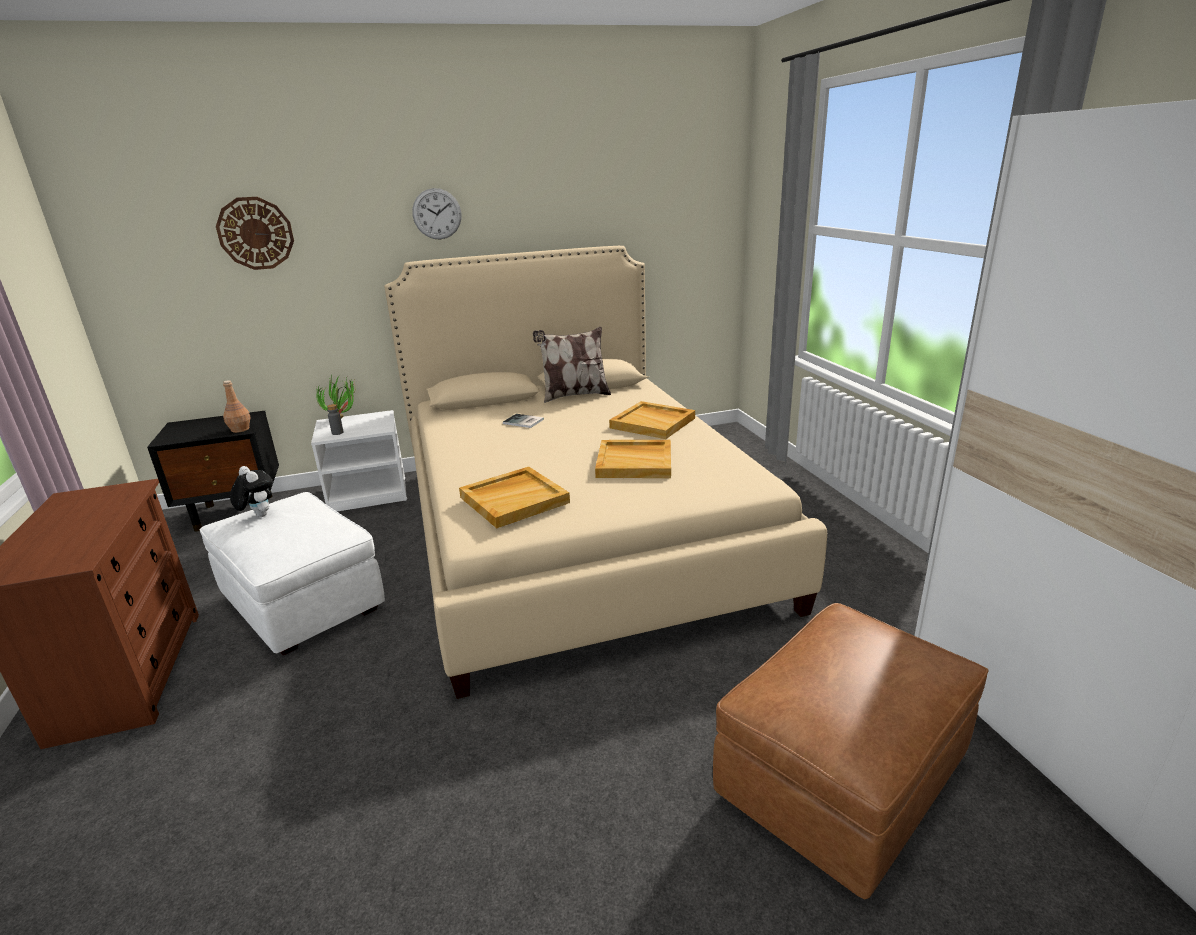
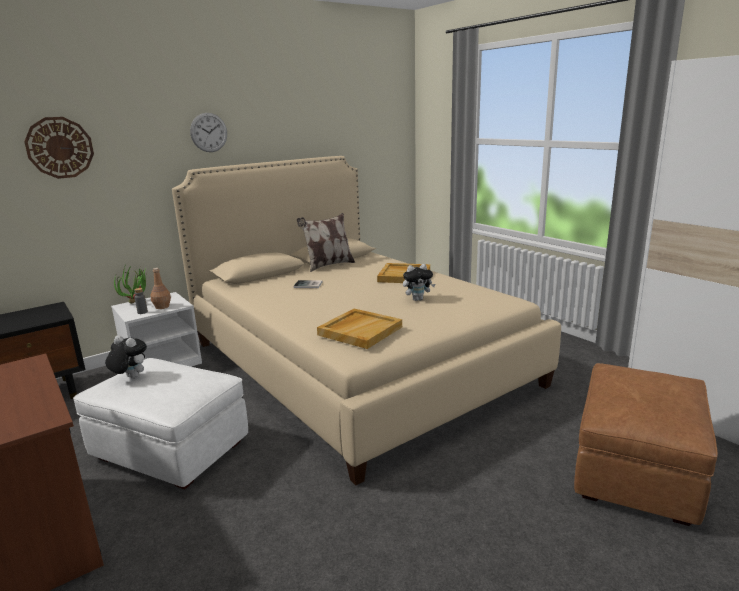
camera: 20 degrees left, 5 degrees down
brown bottle [223,380,251,433] -> brown bottle moved to [150,268,171,309]
beige tray [595,440,671,478] -> plush toy [403,264,435,301]

